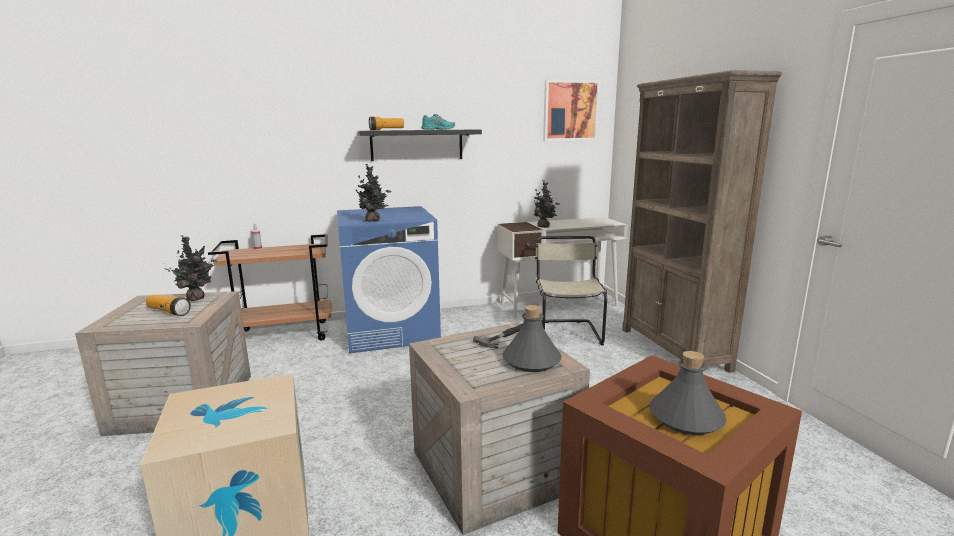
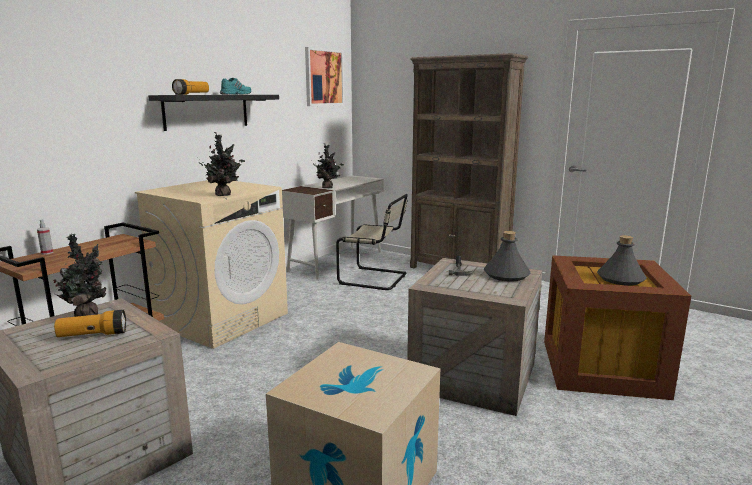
camera: 40 degrees left, 0 degrees up
blue washing machine [337,206,441,353] -> beige washing machine [135,180,288,349]
beige chair [535,236,607,346] -> beige chair turned 150 degrees clockwise [336,194,408,290]

